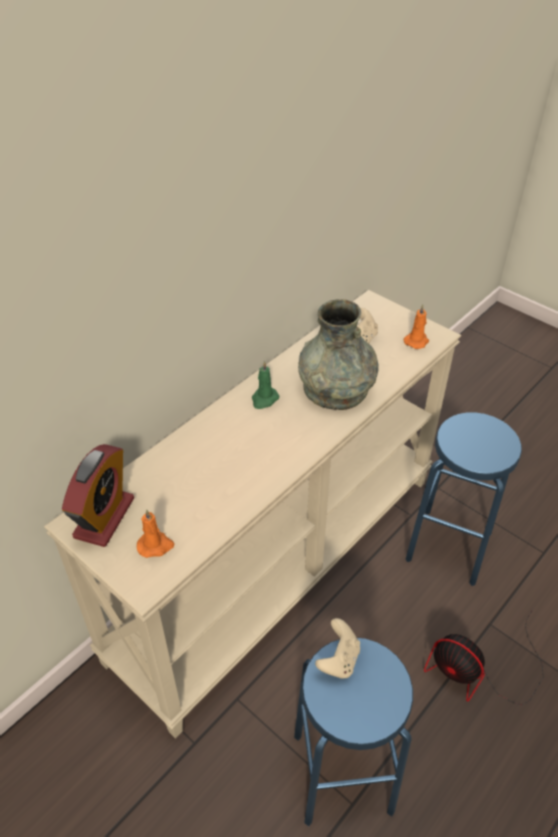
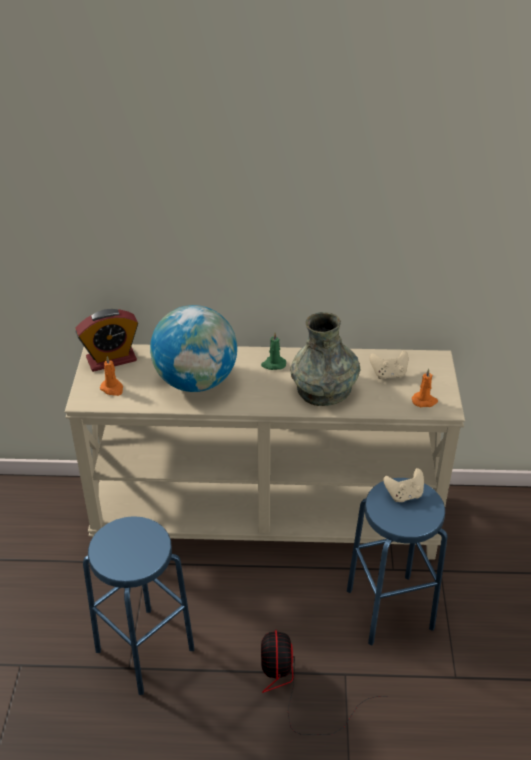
camera: 50 degrees right, 5 degrees down
beige game controller [315,618,360,679] -> beige game controller moved to [383,468,424,502]
none -> globe [150,305,237,392]

